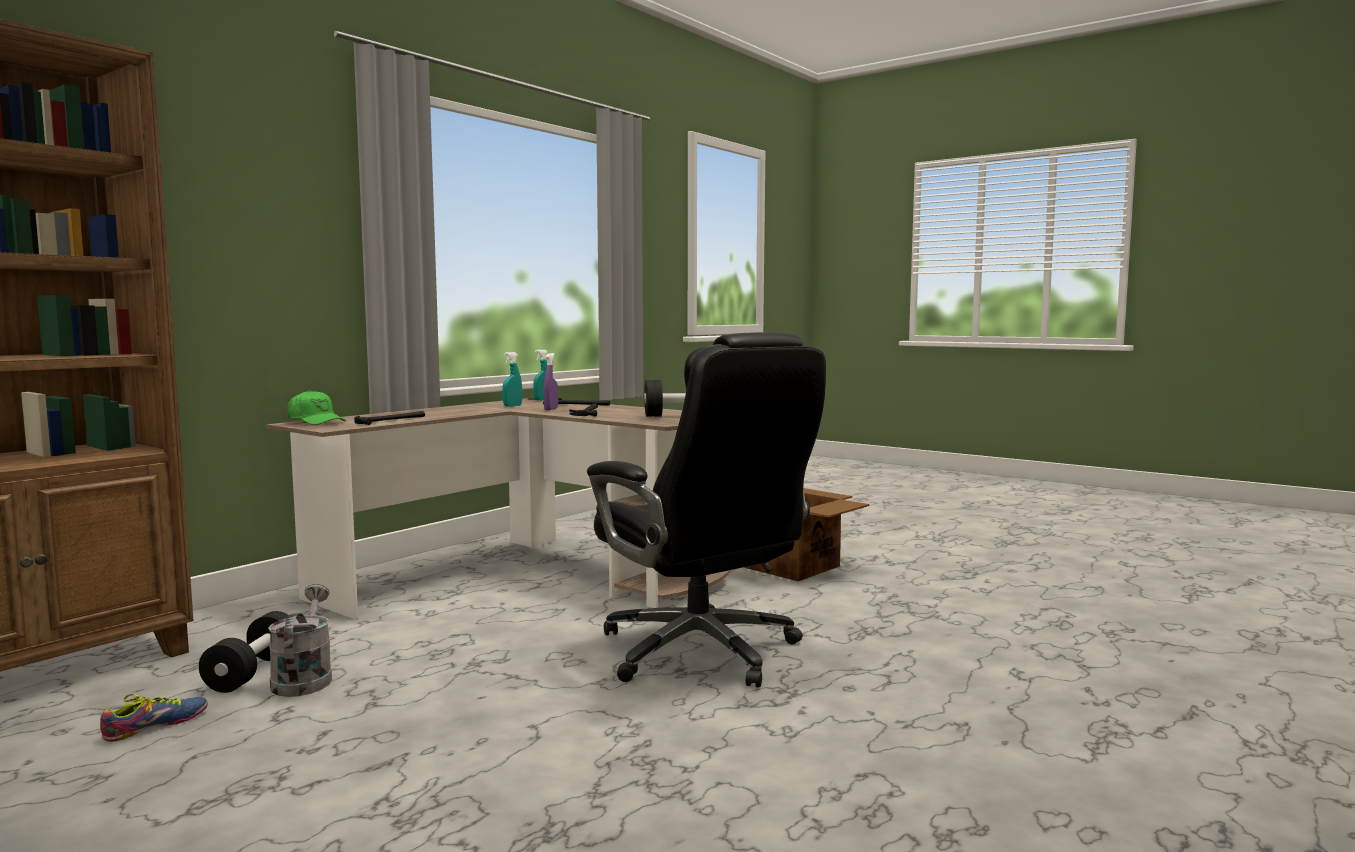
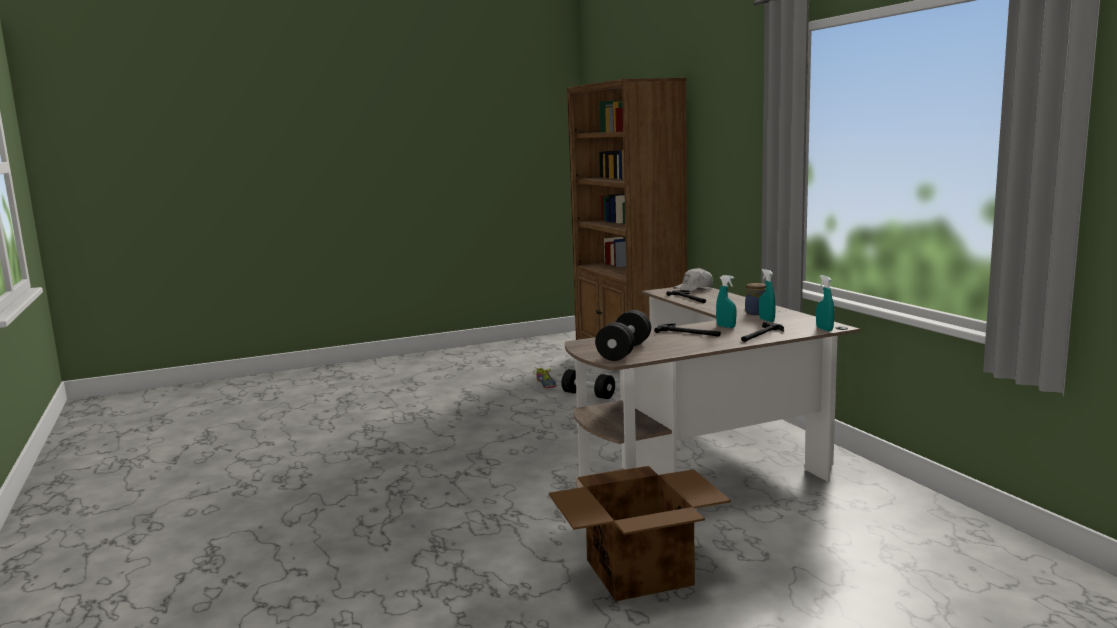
camera: 120 degrees right, 5 degrees up
grey watering can [268,584,332,697] -> none
green cap [288,390,346,425] -> white cap [673,268,713,292]
purple spray bottle [543,353,558,410] -> turquoise spray bottle [716,275,737,328]
black office chair [587,332,826,688] -> none
none -> jar [745,283,766,315]

